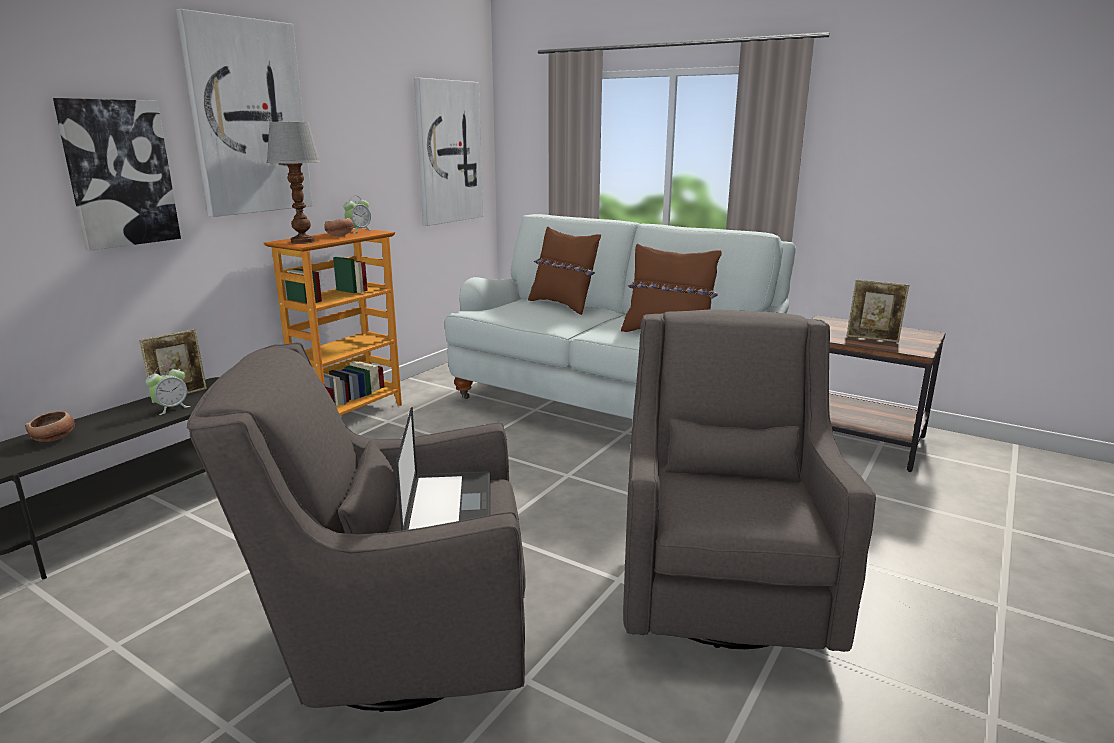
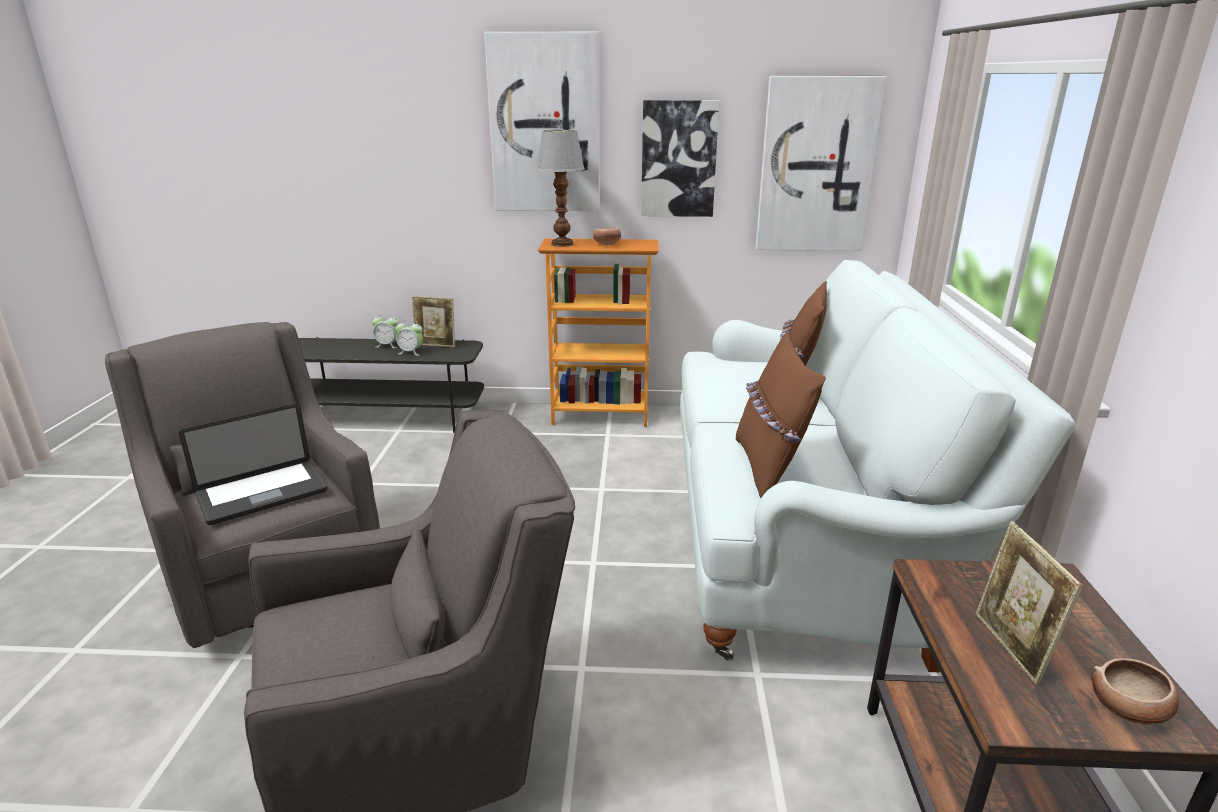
camera: 60 degrees right, 5 degrees up
bowl [25,411,75,442] -> bowl moved to [1091,658,1179,725]
picture [53,98,181,251] -> picture moved to [641,100,719,217]
alarm clock [344,196,372,233] -> alarm clock moved to [372,313,399,348]

